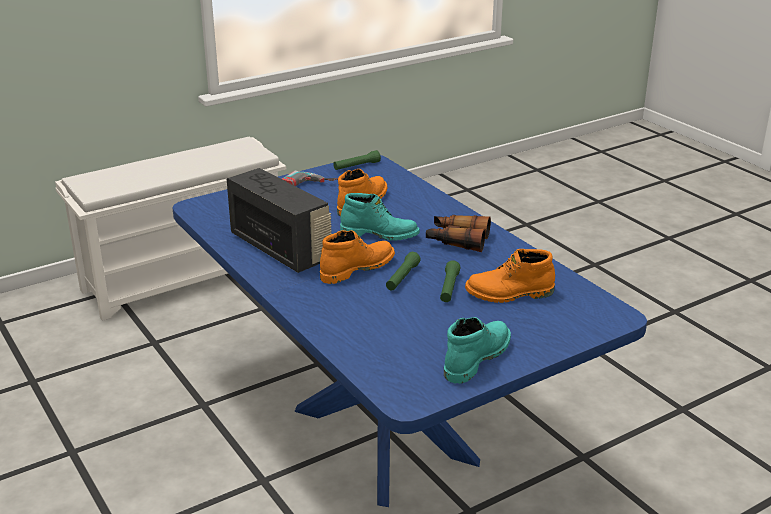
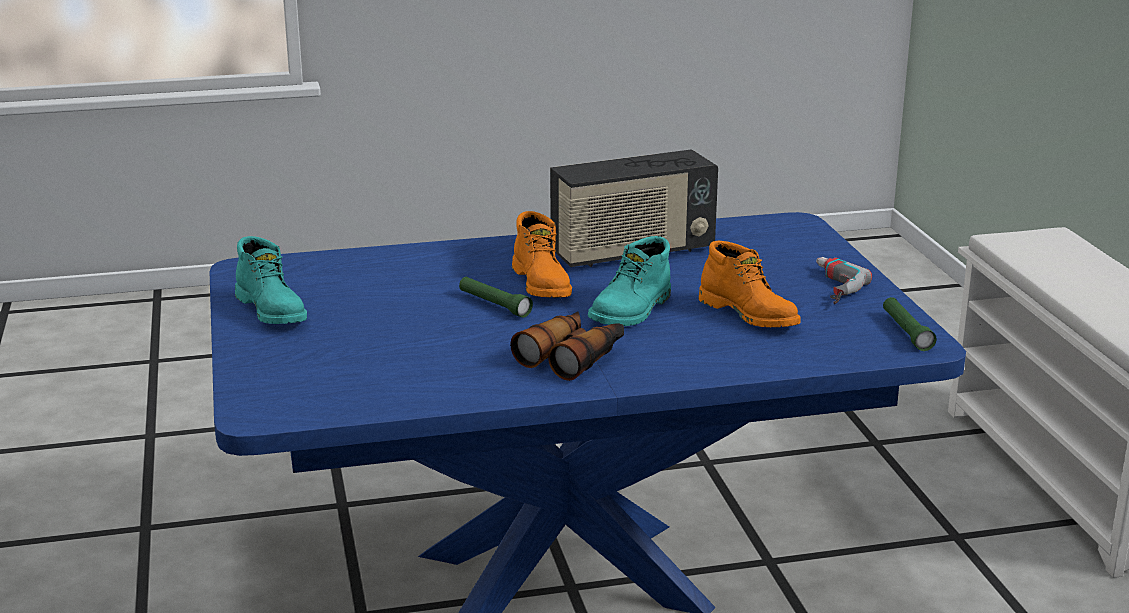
camera: 110 degrees right, 5 degrees down
green flashlight [440,260,460,302] -> none
orange boot [465,249,555,303] -> none

